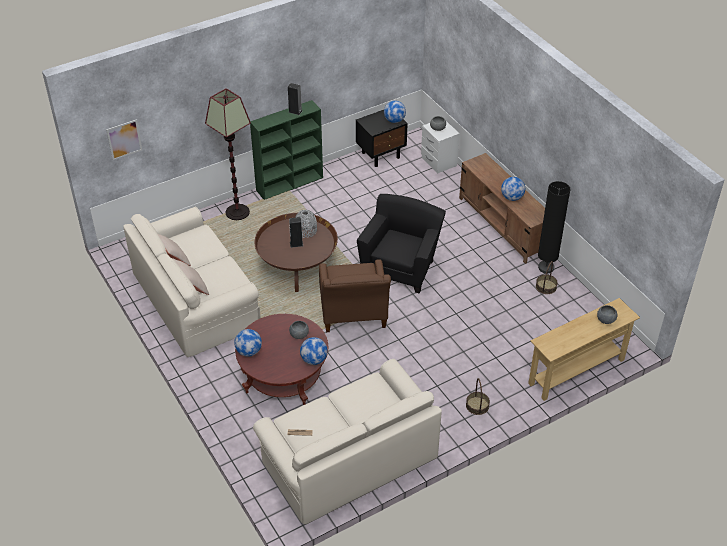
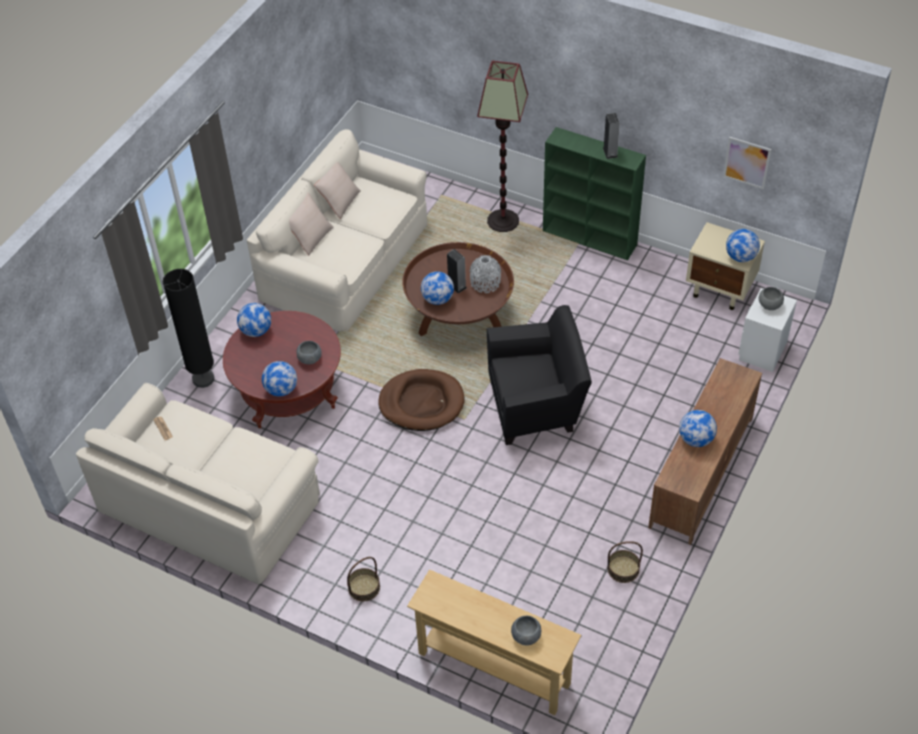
camera: 60 degrees right, 5 degrees up
picture [106,119,142,160] -> picture moved to [723,137,772,189]
brown armchair [319,259,391,332] -> brown dog bed [378,369,465,431]
black nightstand [356,110,408,167] -> beige nightstand [686,222,765,310]
black floor lamp [538,181,571,273] -> black floor lamp moved to [163,269,214,388]
none -> globe [421,271,454,305]

